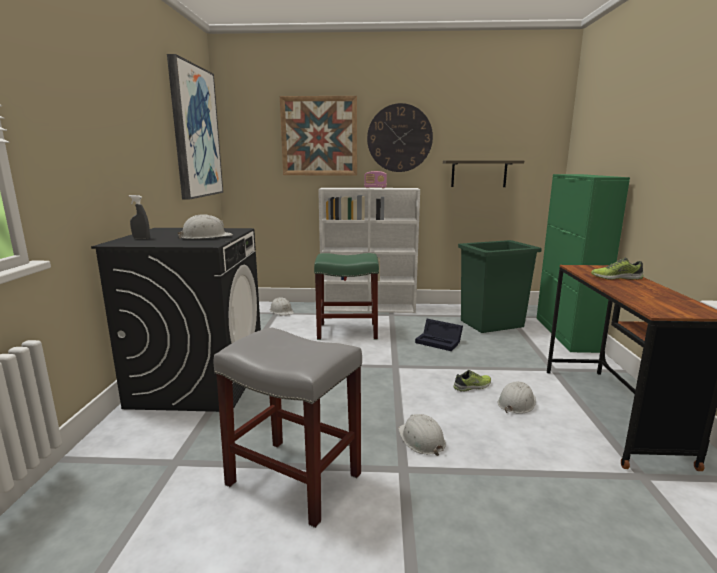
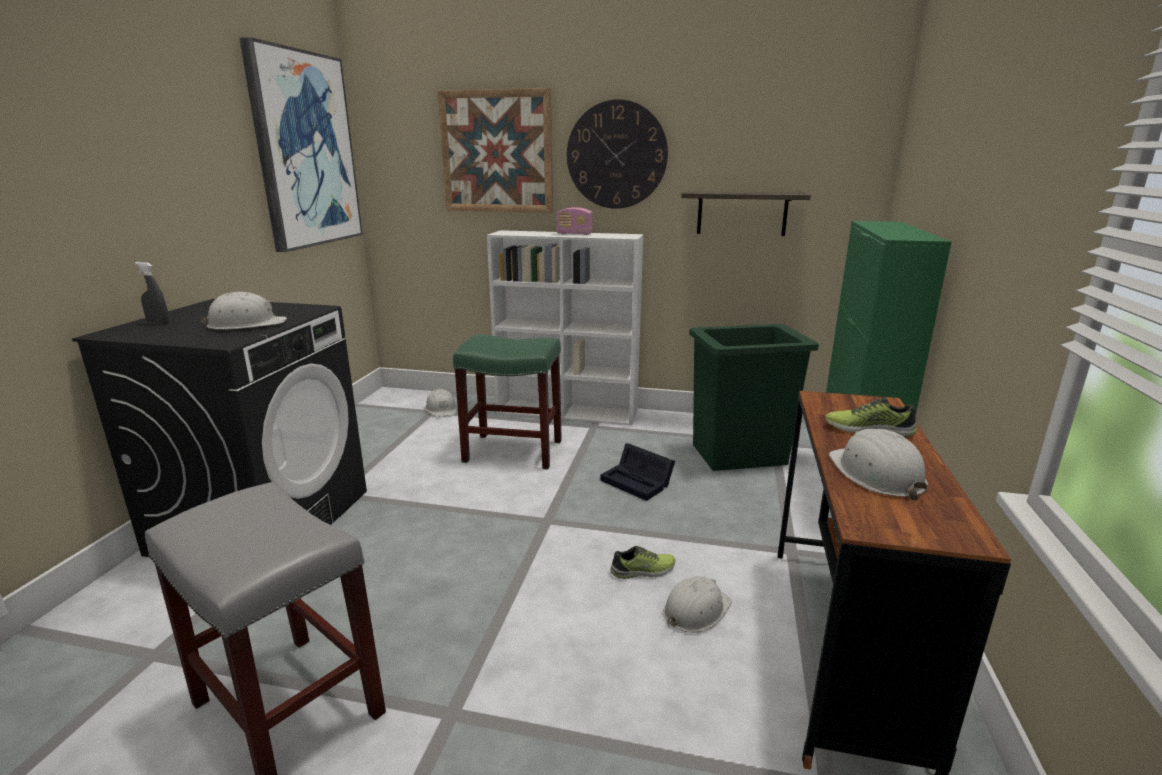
camera: 10 degrees right, 5 degrees up
white hard hat [398,414,446,456] -> white hard hat moved to [829,429,928,500]

